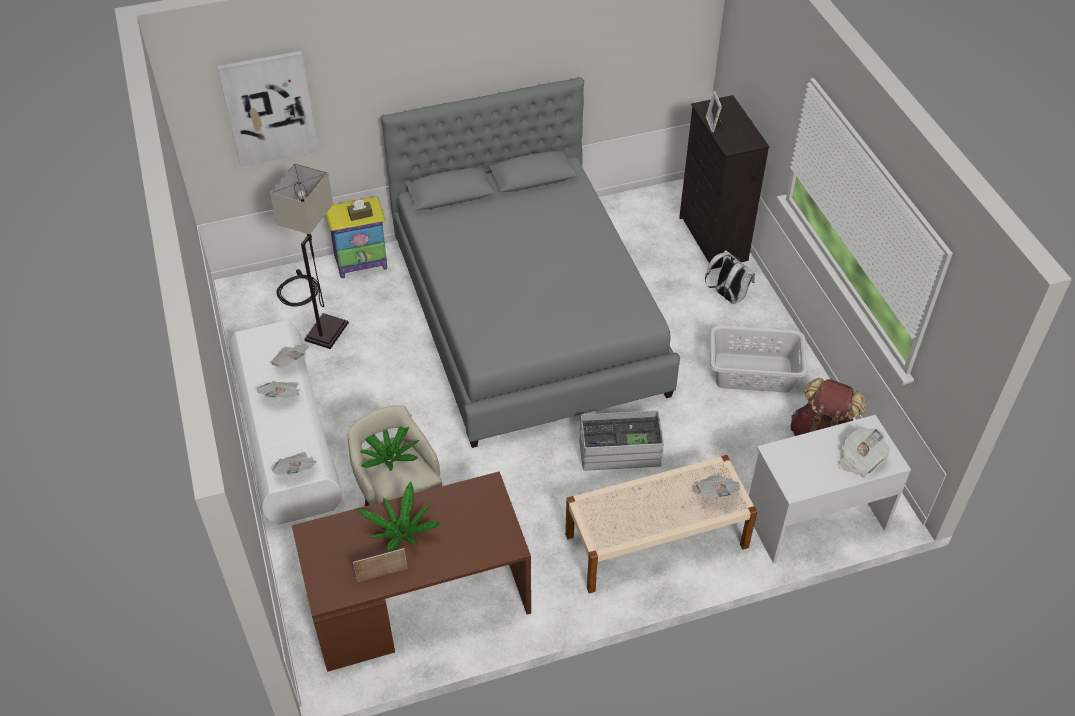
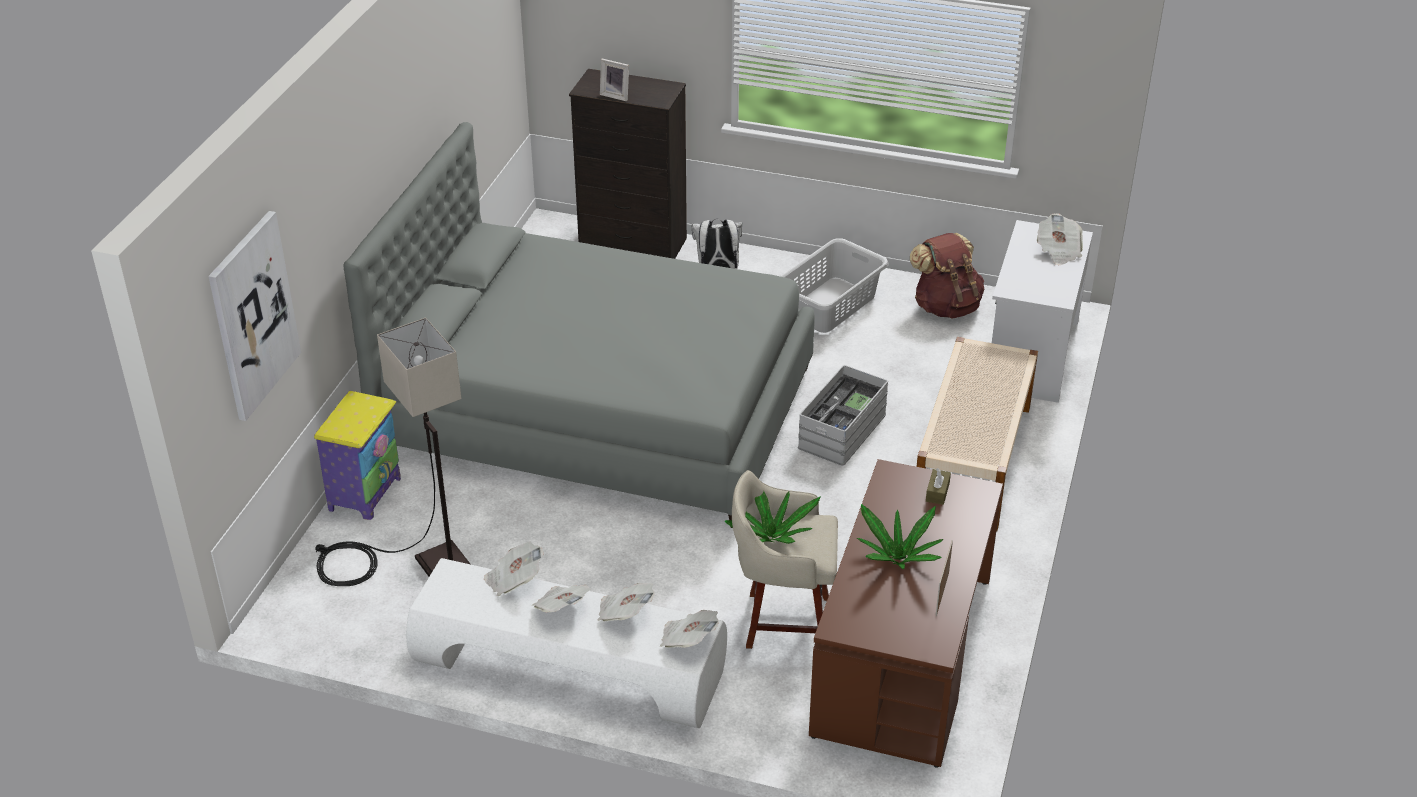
camera: 55 degrees left, 10 degrees down
brown tissue box [348,200,373,221] -> brown tissue box moved to [926,468,951,505]
newspaper [695,473,740,498] -> newspaper moved to [597,583,654,621]

